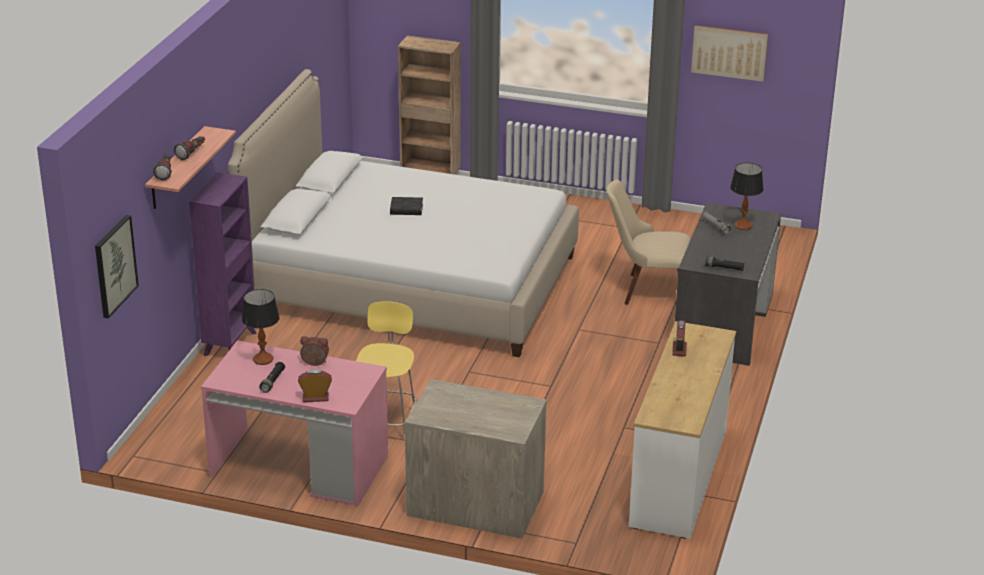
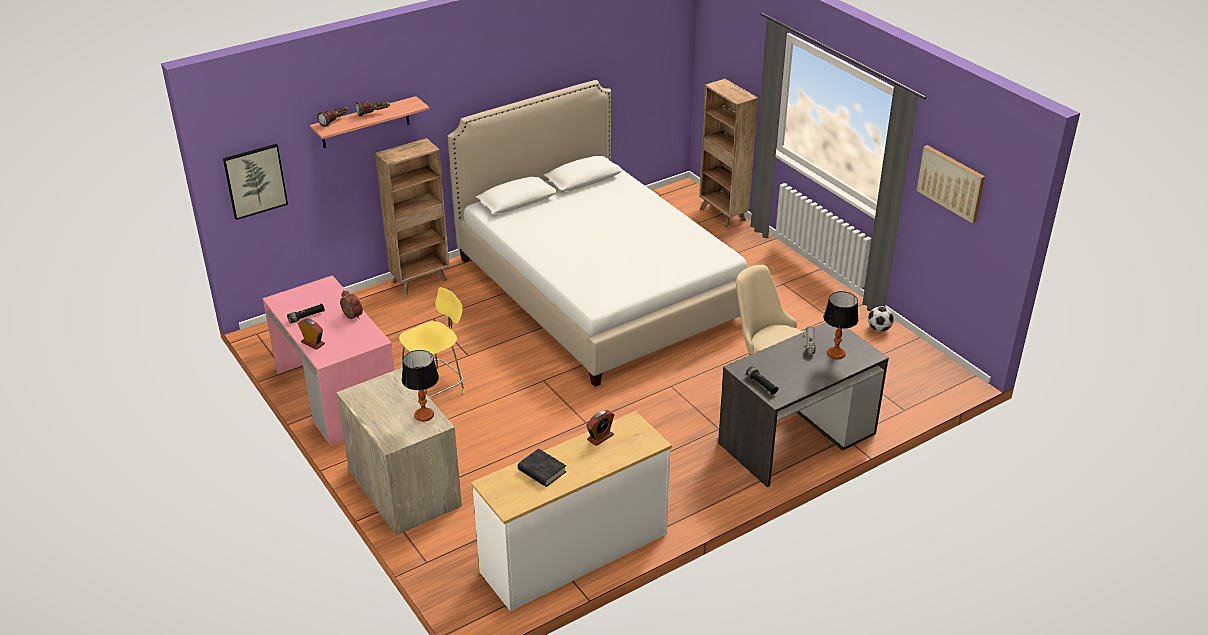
camera: 40 degrees right, 5 degrees up
purple bookcase [189,172,257,356] -> brown bookcase [375,138,450,295]
table lamp [241,289,280,365] -> table lamp moved to [402,350,439,422]
black book [390,197,423,215] -> black book moved to [518,449,566,487]
none -> football [868,306,894,332]

